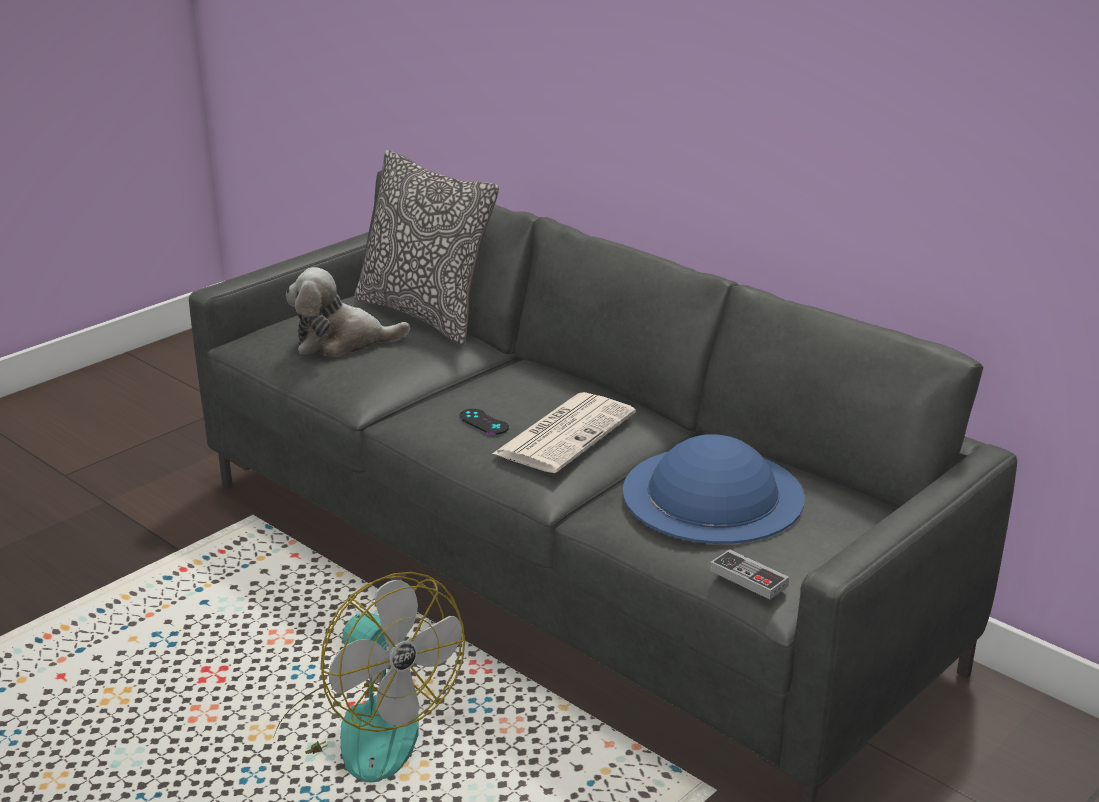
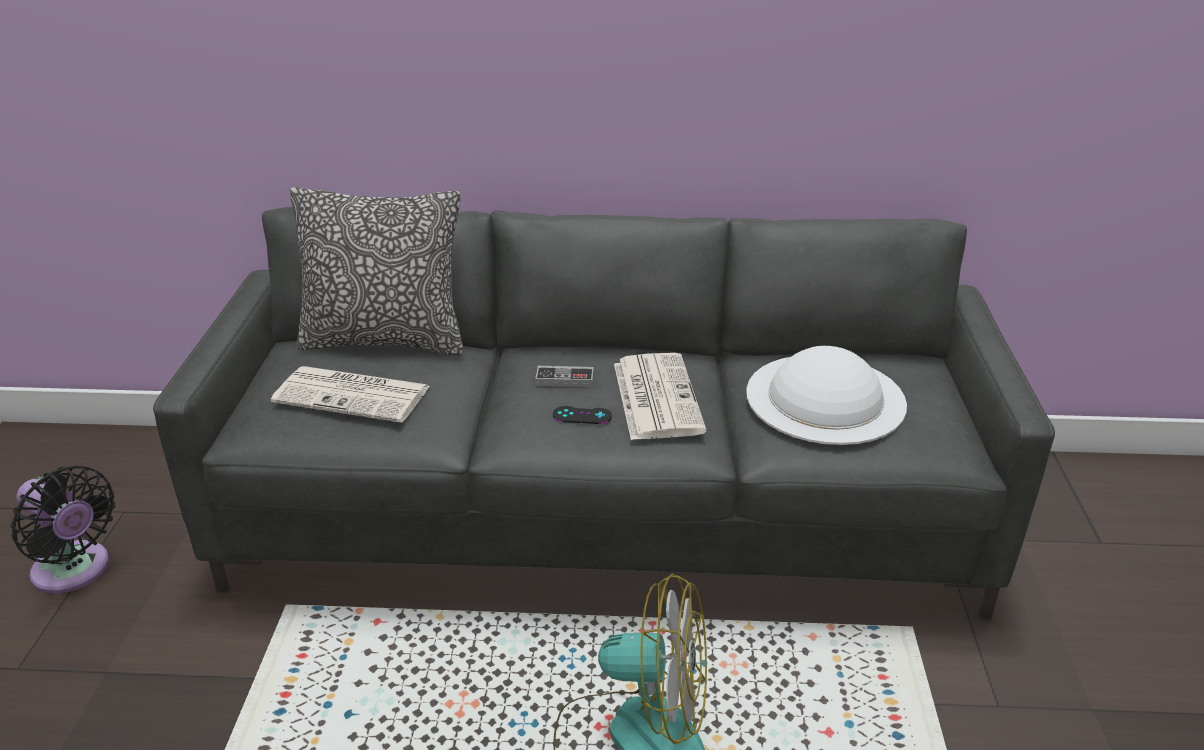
camera: 40 degrees left, 5 degrees up
plush toy [286,267,410,357] -> newspaper [271,366,430,423]
blue hat [623,434,805,544] -> white hat [746,346,907,445]
game controller [710,549,789,600] -> game controller moved to [535,366,594,387]
none -> black fan [11,465,115,593]

